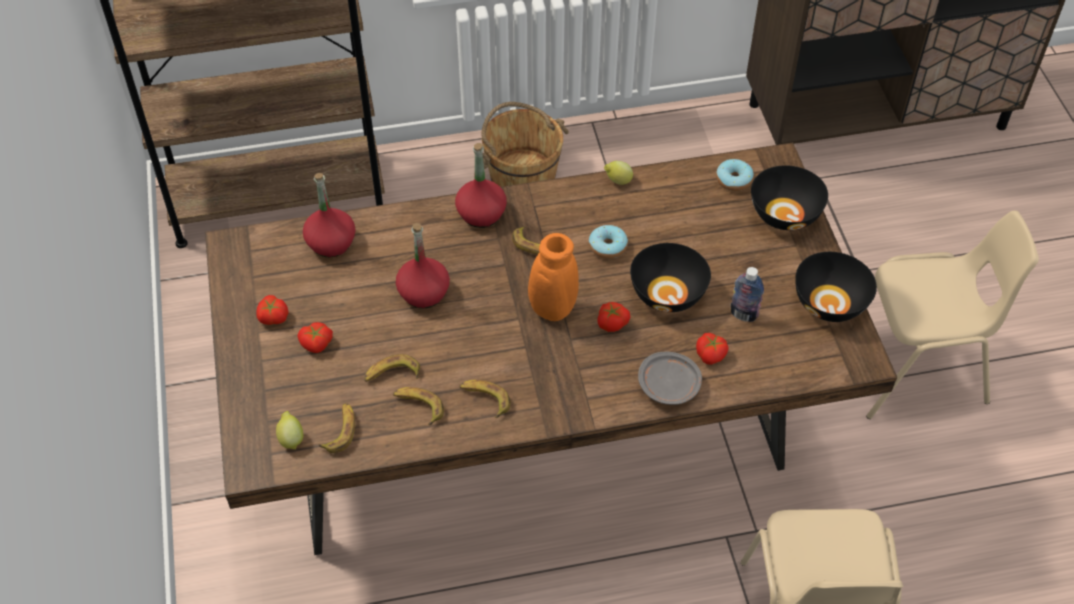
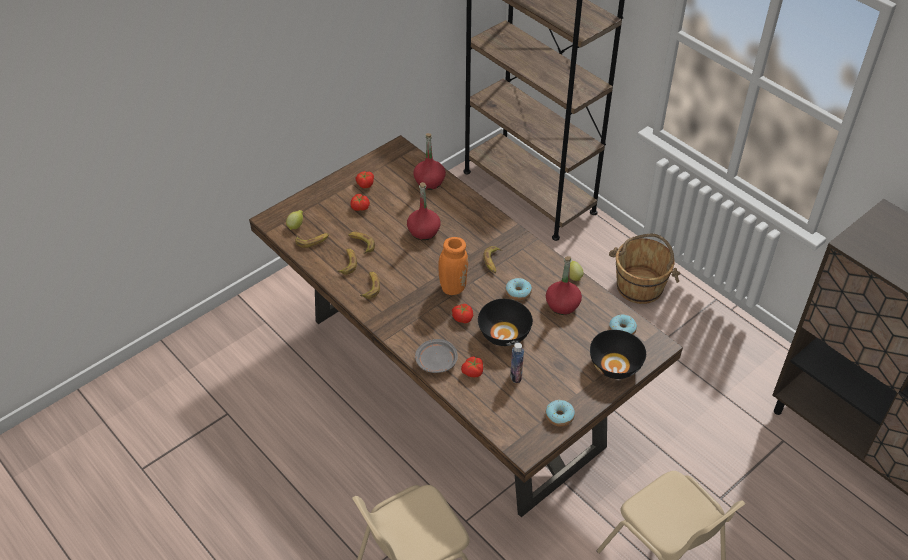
camera: 60 degrees right, 5 degrees down
red bottle [455,143,507,228] -> red bottle moved to [546,256,582,315]
black bowl [795,252,877,322] -> donut [545,400,575,426]

